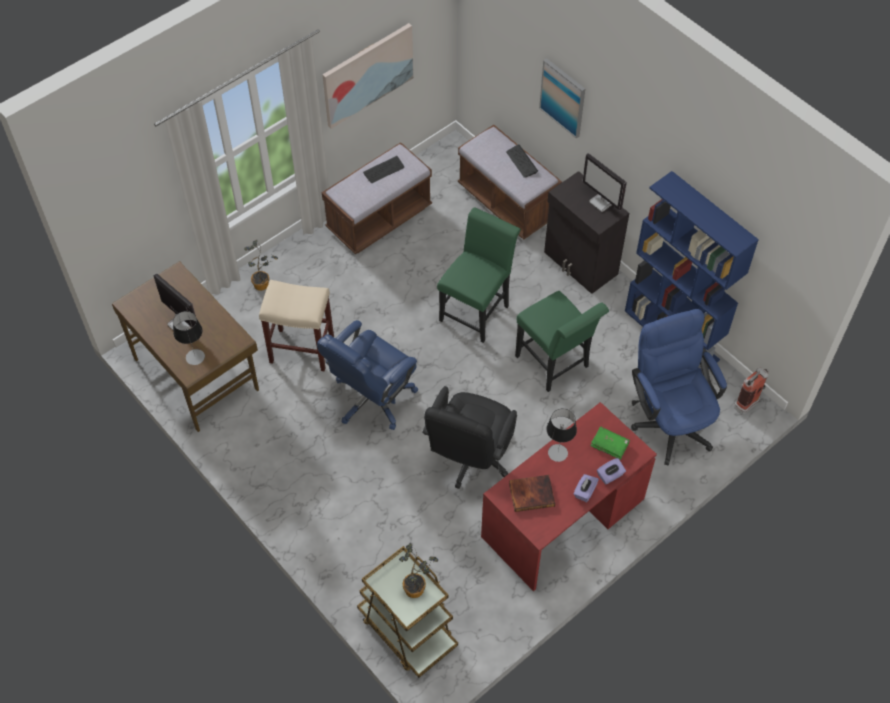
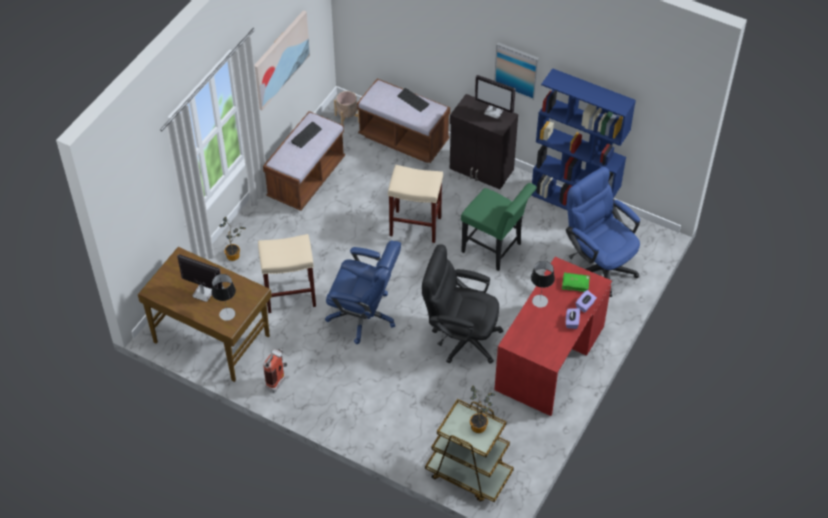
camera: 20 degrees left, 5 degrees down
blue office chair [317,320,418,430] -> blue office chair turned 90 degrees counterclockwise [325,240,401,344]
black office chair [422,386,517,489] -> black office chair turned 105 degrees clockwise [422,244,504,364]
green chair [437,207,521,343] -> beige stool [388,165,443,243]
book [509,475,555,512] -> none
picture [539,58,585,138] -> picture moved to [494,42,539,100]
fire extinguisher [734,368,769,415] -> fire extinguisher moved to [263,349,287,393]
none -> beige planter [334,91,359,125]

